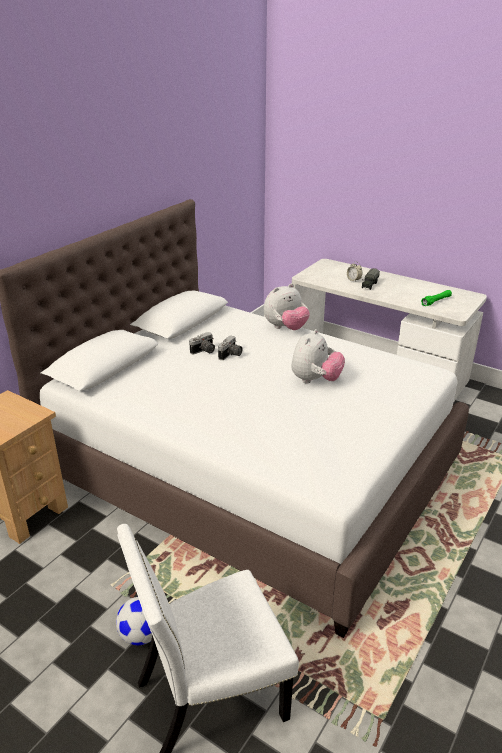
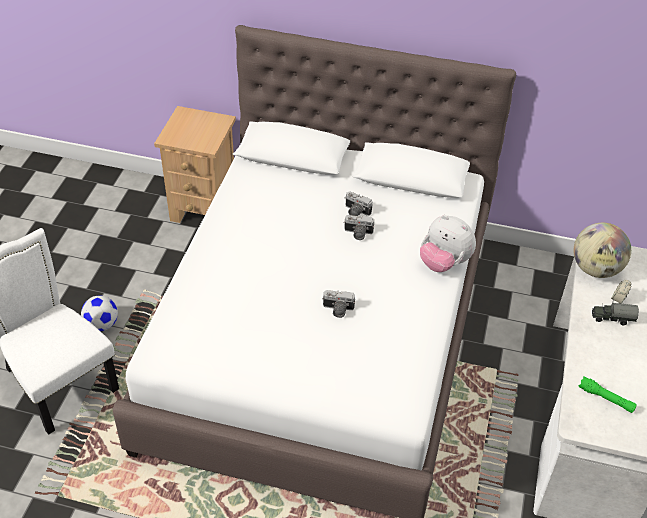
camera: 70 degrees right, 15 degrees up
plush toy [291,329,345,383] -> camera [322,290,355,318]
none -> globe [573,223,631,278]

